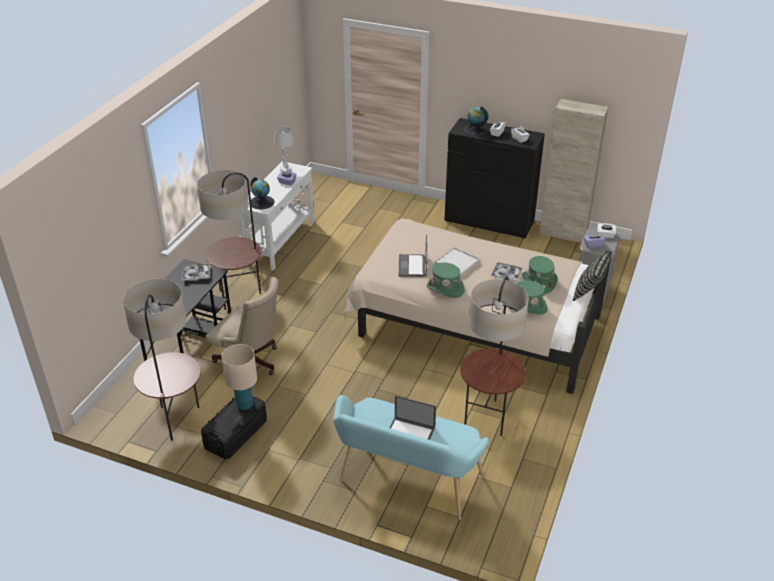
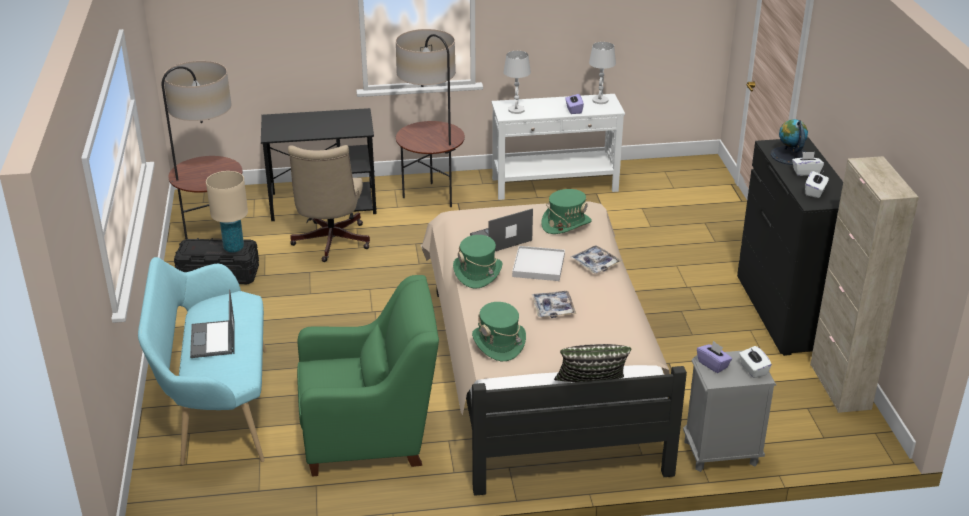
camera: 60 degrees right, 5 degrees down
tray [182,263,210,280] -> tray moved to [570,245,622,274]
globe [251,177,275,209] -> white table lamp [504,51,531,114]
floor lamp [460,276,529,436] -> green armchair [297,275,439,477]
green hat [523,256,557,295] -> green hat moved to [541,189,592,234]

